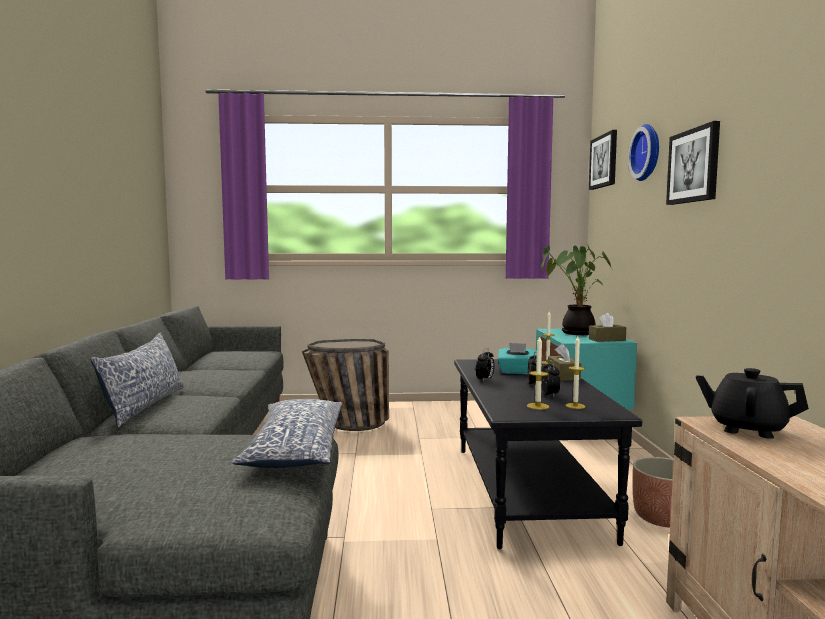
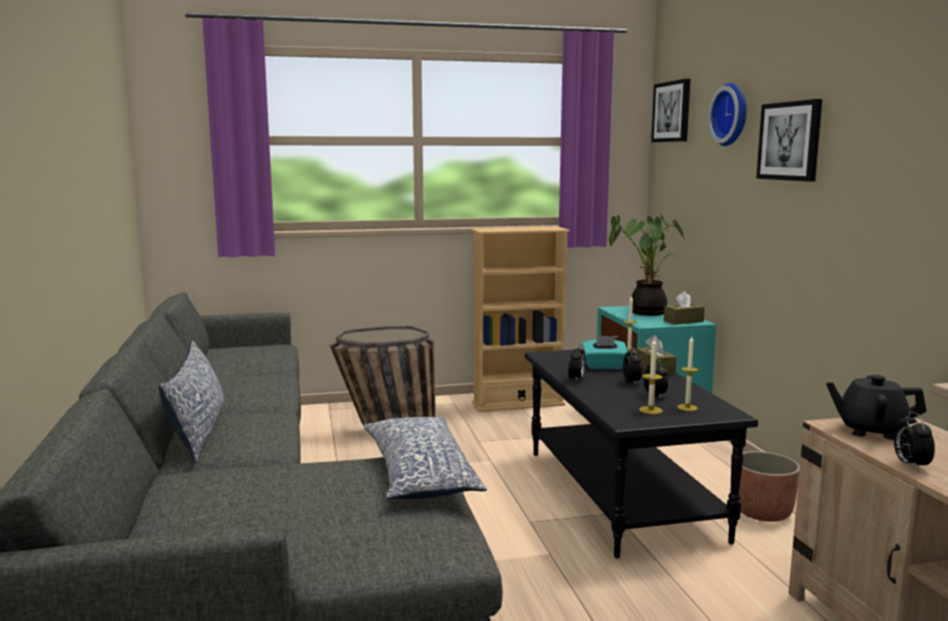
camera: 10 degrees left, 5 degrees up
none -> beige bookcase [472,227,570,412]
none -> alarm clock [894,412,935,471]

